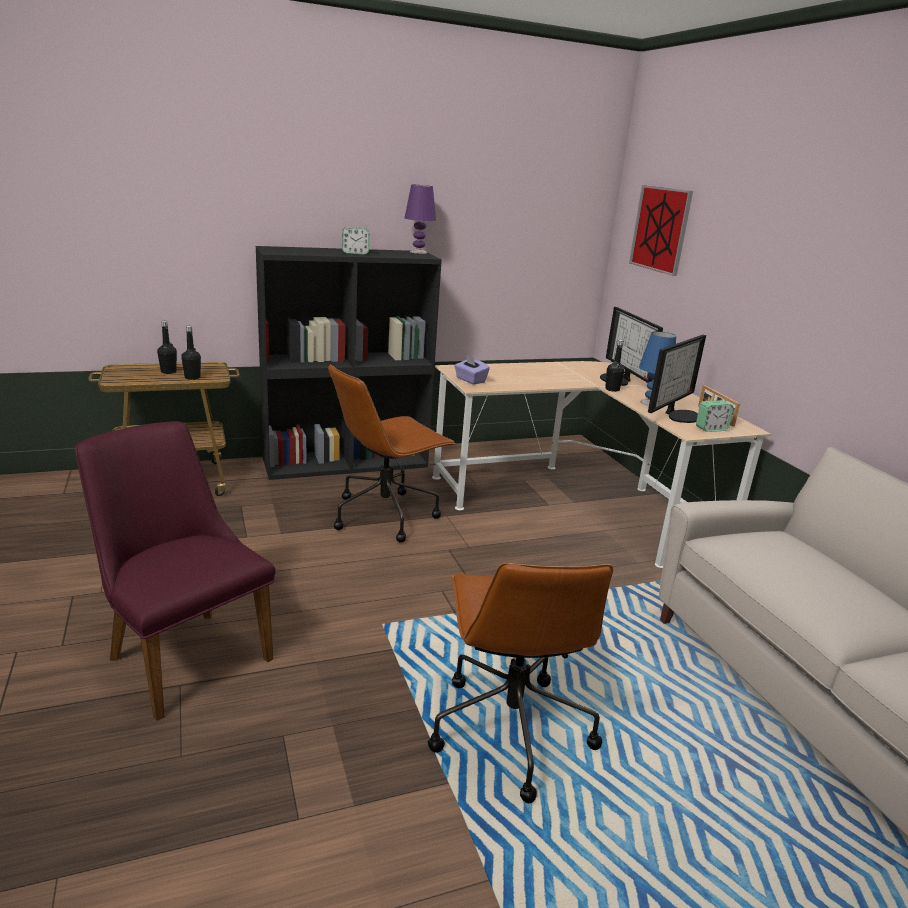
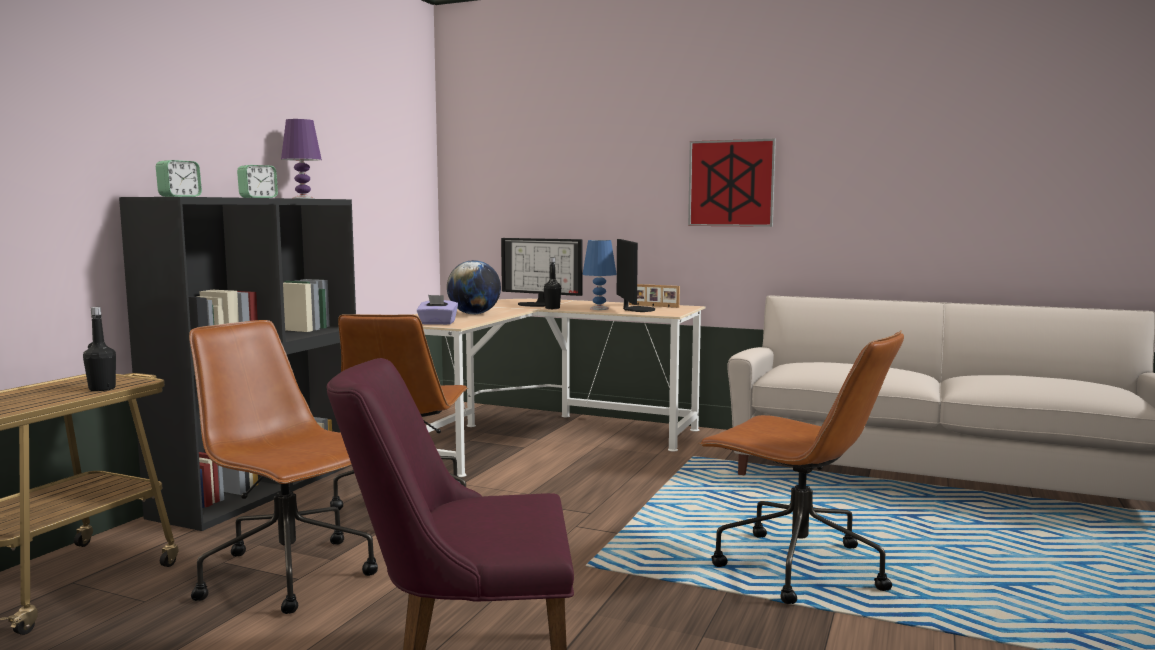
camera: 45 degrees left, 15 degrees down
black bottle [157,321,177,374] -> none
picture [629,185,693,276] -> picture moved to [688,139,776,227]
alarm clock [696,400,734,432] -> alarm clock moved to [156,160,202,197]
none -> brown office chair [189,320,378,614]
none -> globe [447,260,501,314]

